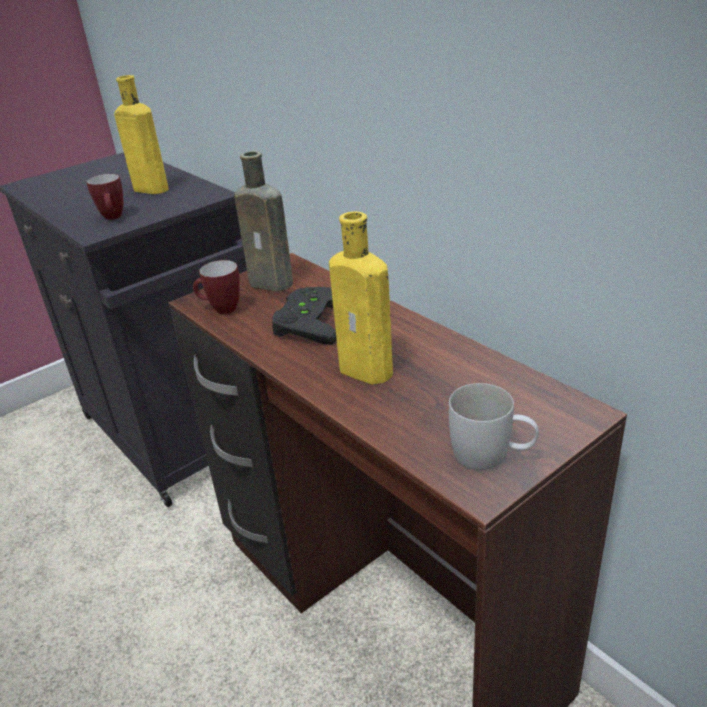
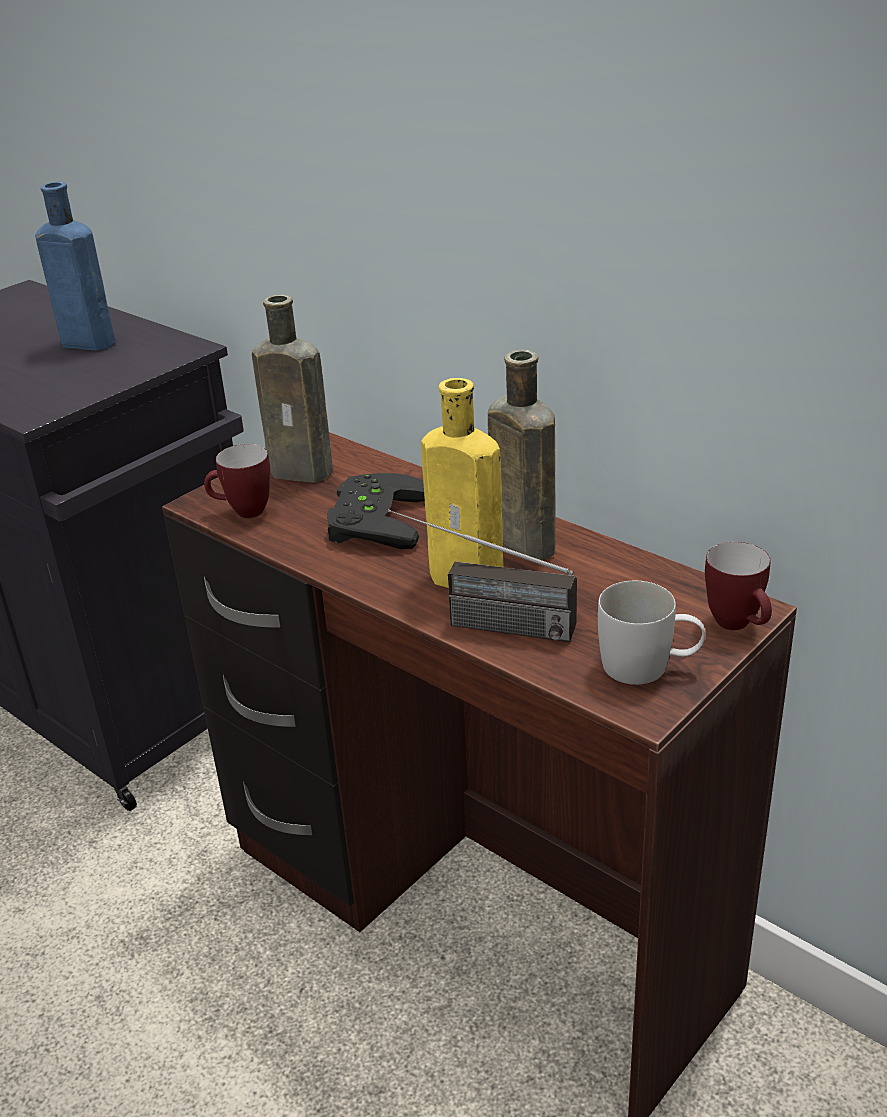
camera: 10 degrees left, 0 degrees up
mug [87,174,124,220] -> mug moved to [705,542,772,630]
yellow bottle [114,75,169,194] -> blue bottle [35,182,115,351]
none -> radio [388,509,577,642]
none -> brown bottle [488,350,556,561]

